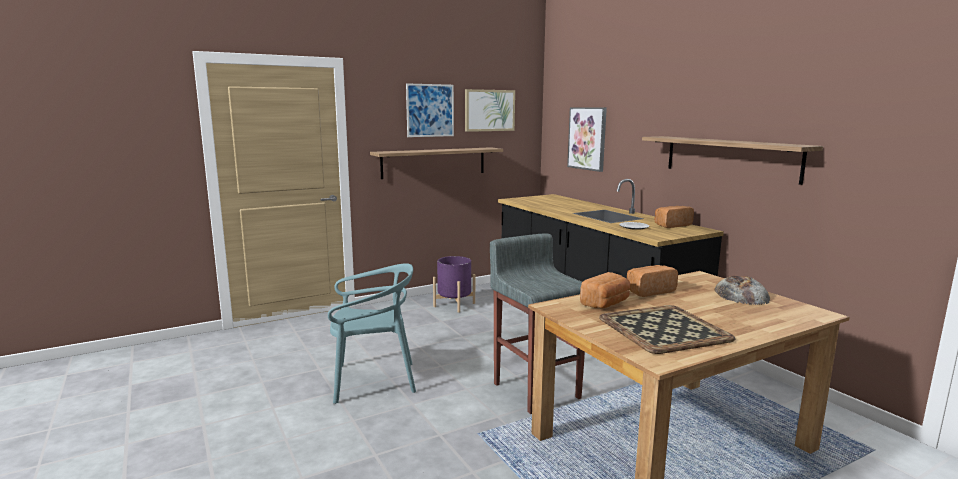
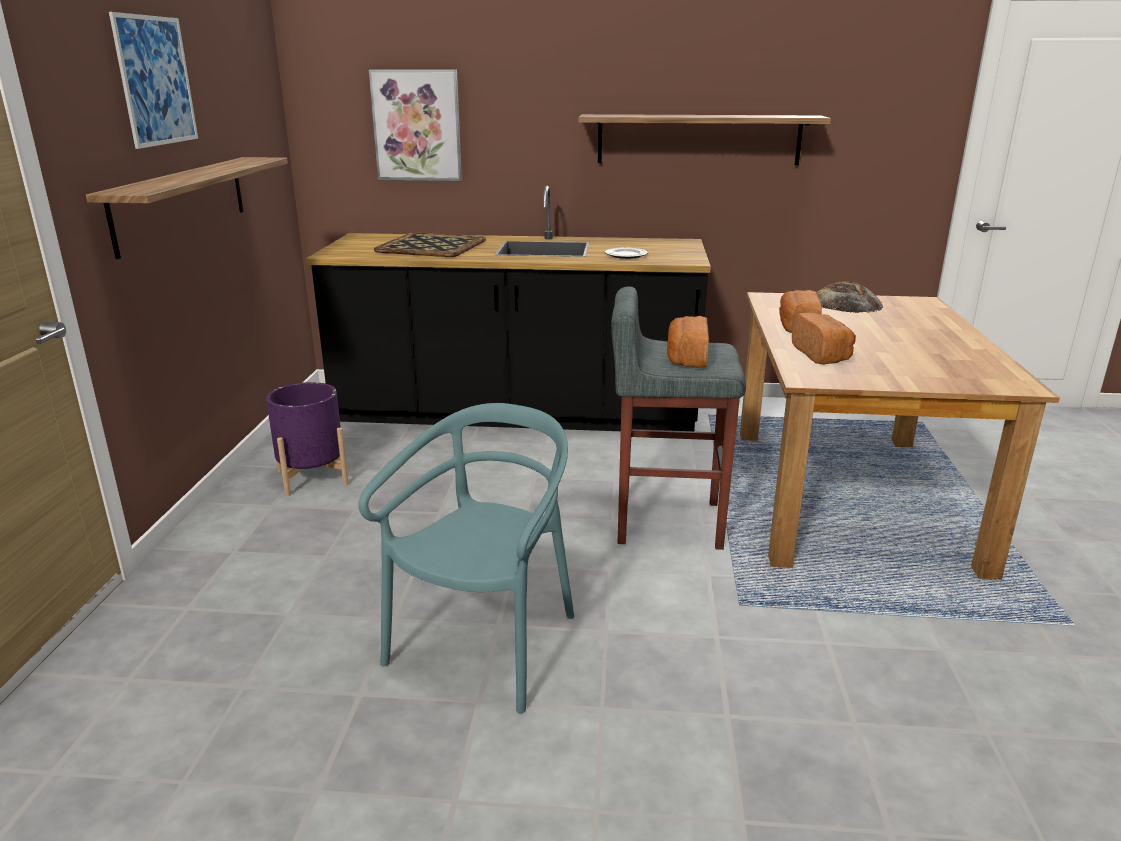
camera: 55 degrees left, 10 degrees up
picture [465,89,515,132] -> none
tray [599,305,735,354] -> tray moved to [374,233,486,257]
bread [654,206,694,228] -> bread moved to [667,316,709,368]

